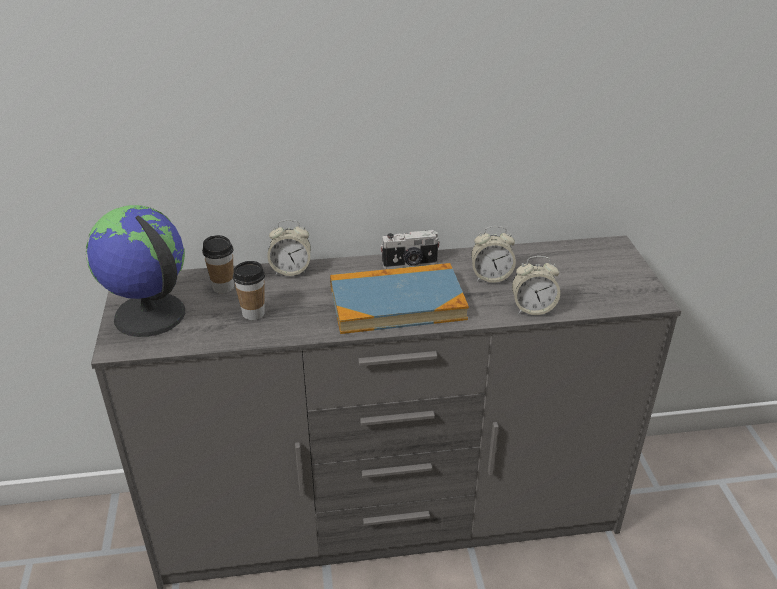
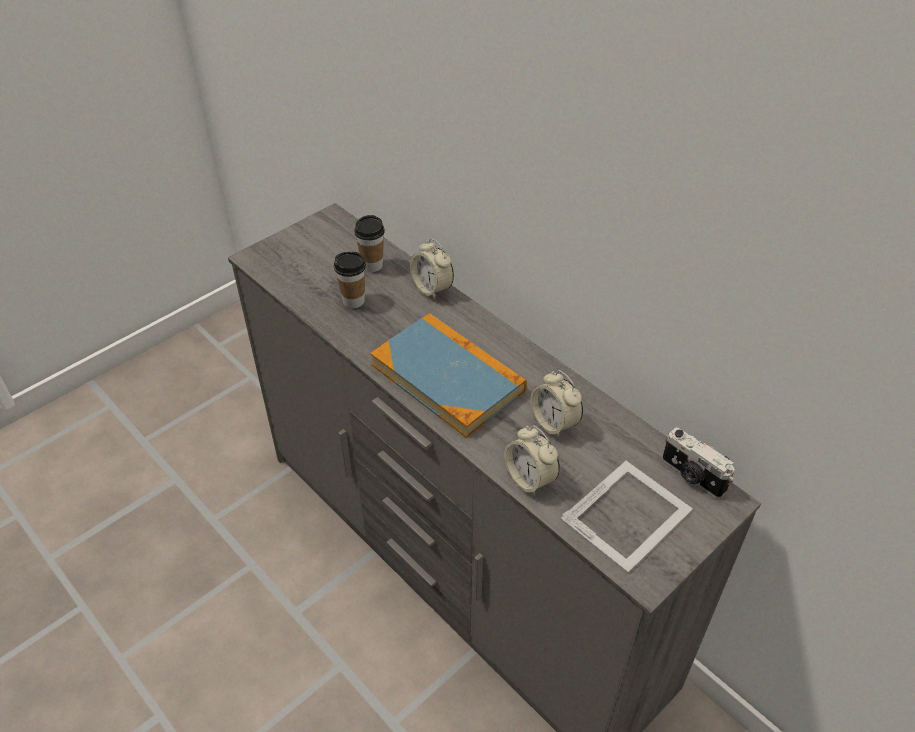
camera: 55 degrees right, 10 degrees up
globe [86,205,185,337] -> none
camera [380,230,440,269] -> camera moved to [662,427,735,499]
none -> picture frame [560,461,693,574]

